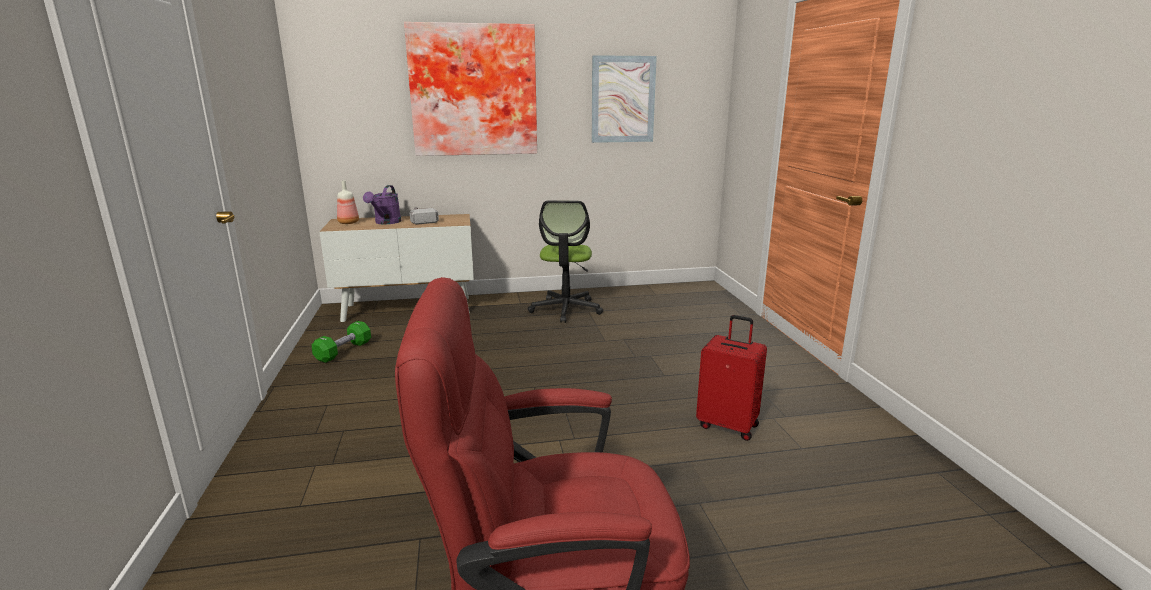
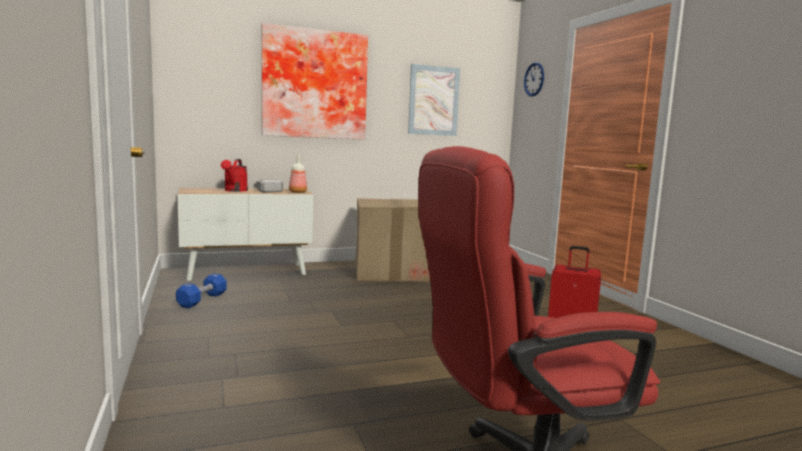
camera: 10 degrees left, 10 degrees down
green dumbbell [312,321,371,363] -> blue dumbbell [176,274,227,308]
bottle [337,180,359,224] -> bottle moved to [289,155,307,193]
purple watering can [363,185,401,224] -> red watering can [221,159,248,192]
office chair [528,200,603,323] -> cardboard box [355,198,430,282]
none -> wall clock [524,63,544,96]

